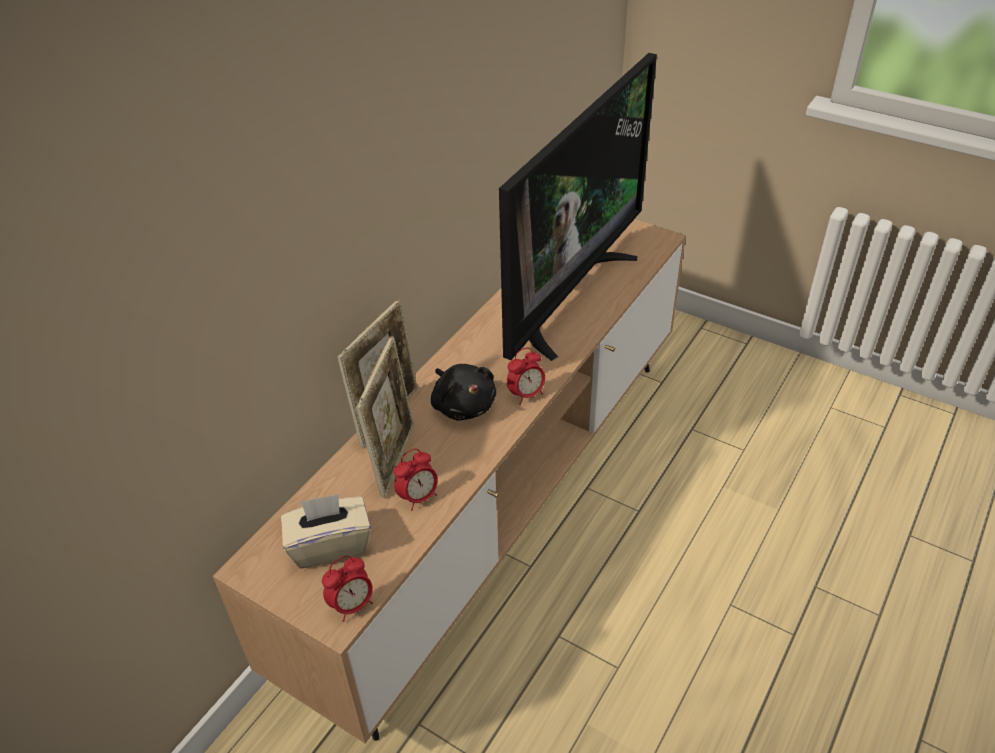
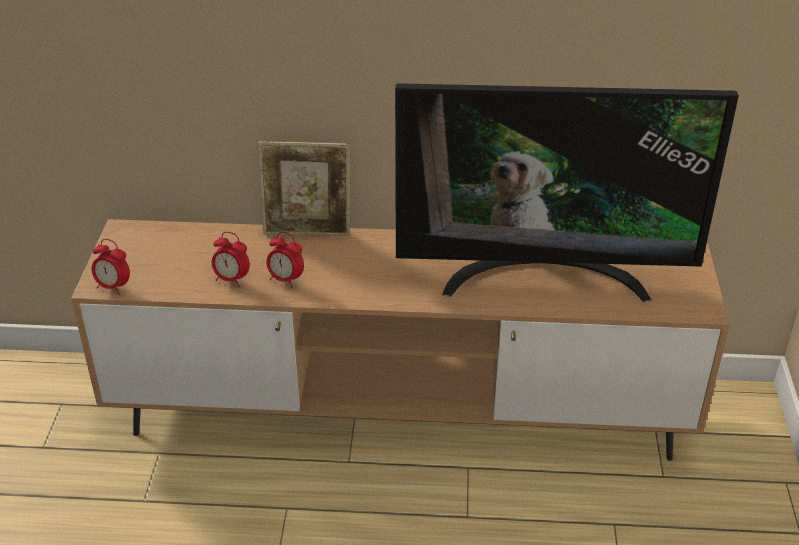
camera: 60 degrees right, 5 degrees down
beige tissue box [281,494,371,569] -> none
picture frame [356,336,414,498] -> none
black plush toy [431,364,496,421] -> none
alarm clock [507,348,545,405] -> alarm clock moved to [267,232,304,288]

